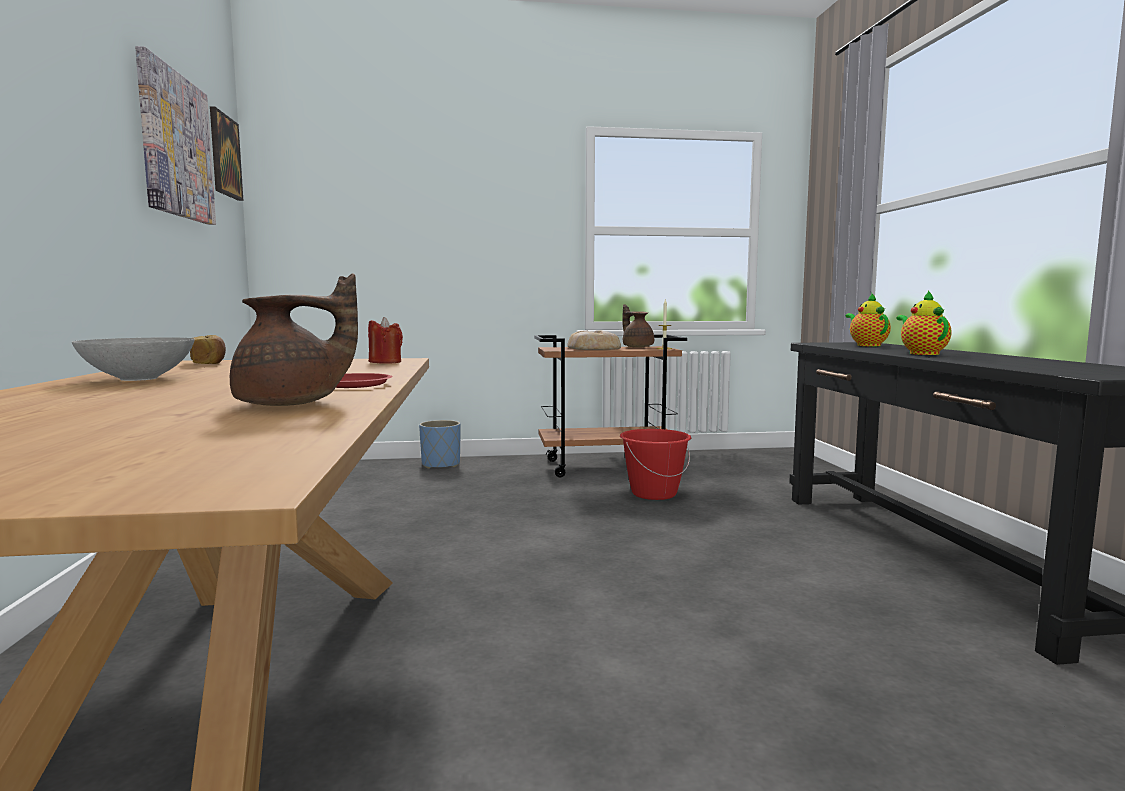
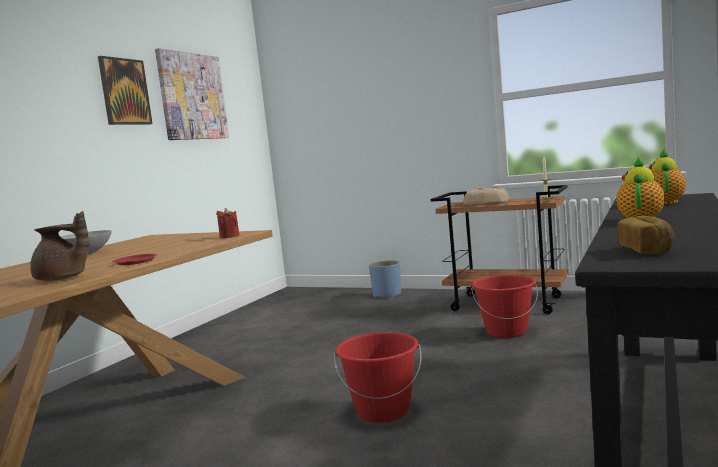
camera: 35 degrees right, 0 degrees up
bread [190,335,226,364] -> bread moved to [618,216,674,254]
picture [210,106,243,201] -> picture moved to [98,56,153,125]
brown teapot [622,304,654,348] -> none
none -> red bucket [334,332,422,423]

